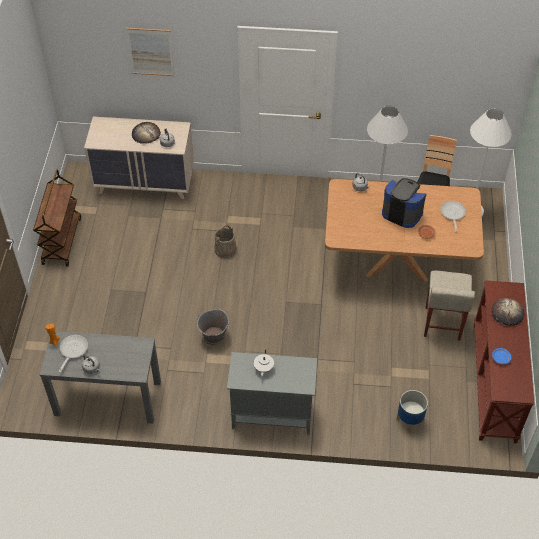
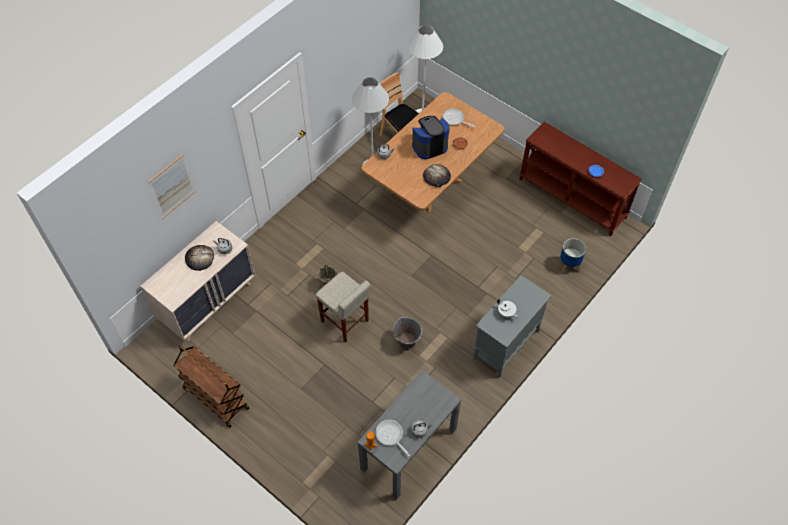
camera: 55 degrees left, 5 degrees up
beige stool [424,271,475,341] -> beige stool moved to [315,272,370,342]
bread [491,298,524,326] -> bread moved to [423,164,451,187]

